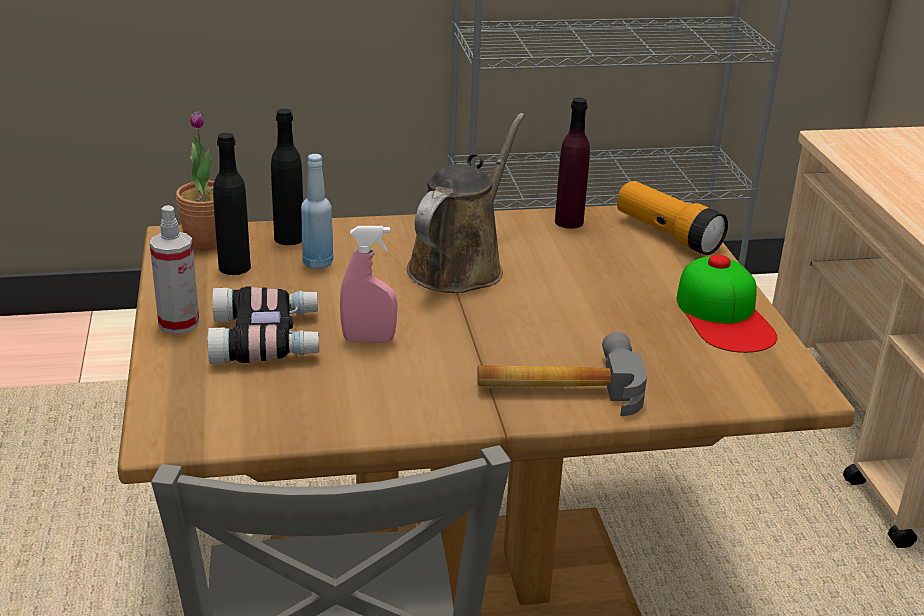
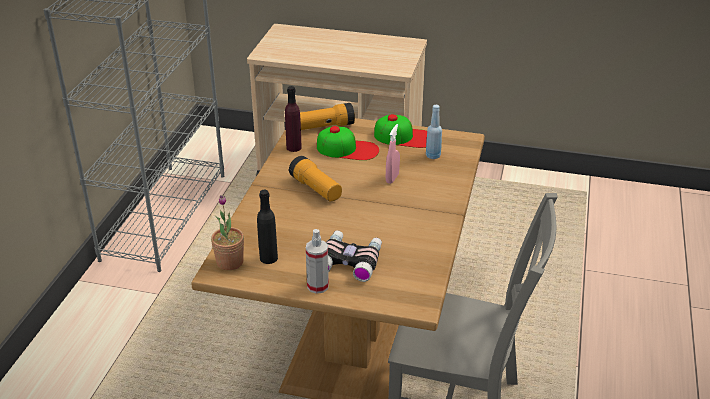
camera: 65 degrees left, 5 degrees up
black bottle [271,109,303,245] -> none
blue bottle [301,154,334,269] -> blue bottle moved to [426,105,442,159]
pink spray bottle [340,226,398,343] -> pink spray bottle moved to [386,124,400,184]
brown watering can [407,113,525,293] -> flashlight [289,156,342,202]
hammer [477,332,647,416] -> none
none -> cap [317,126,379,160]

